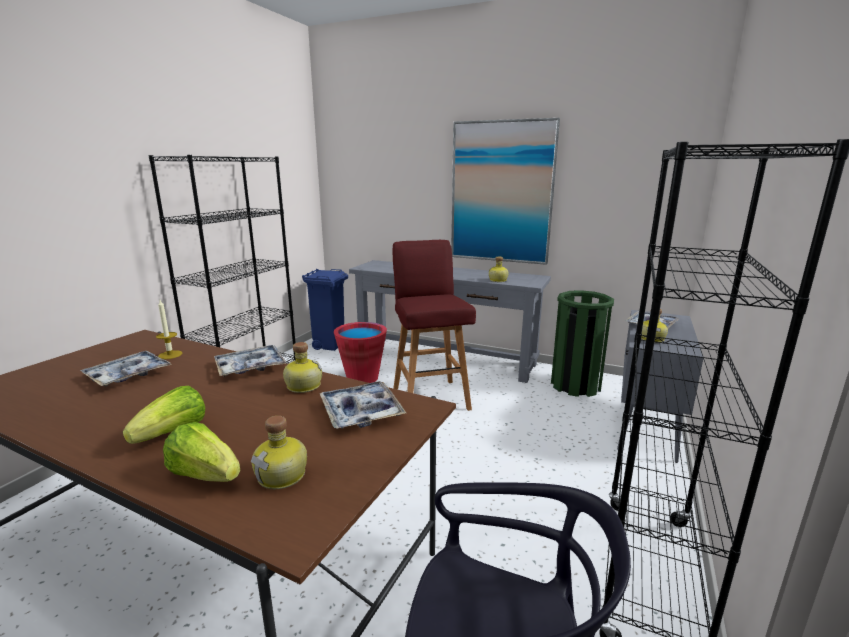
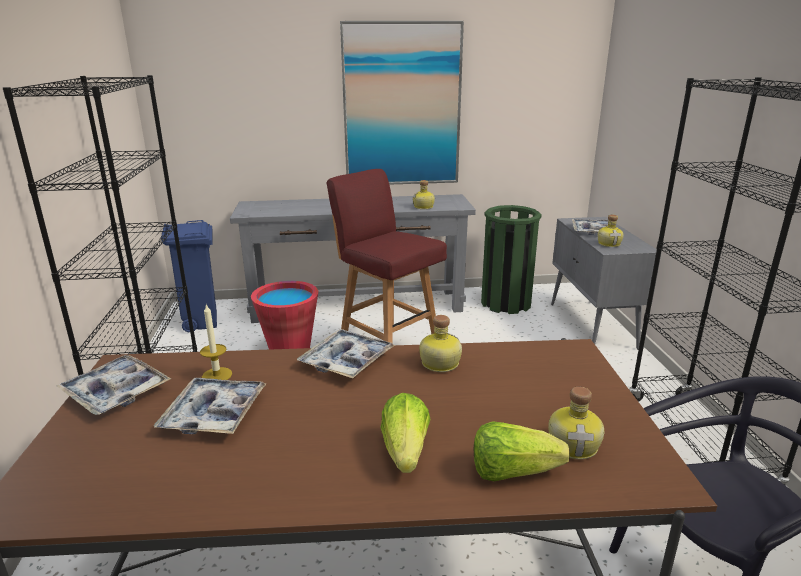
camera: 30 degrees left, 5 degrees up
tray [319,381,406,429] -> tray moved to [56,355,171,415]

